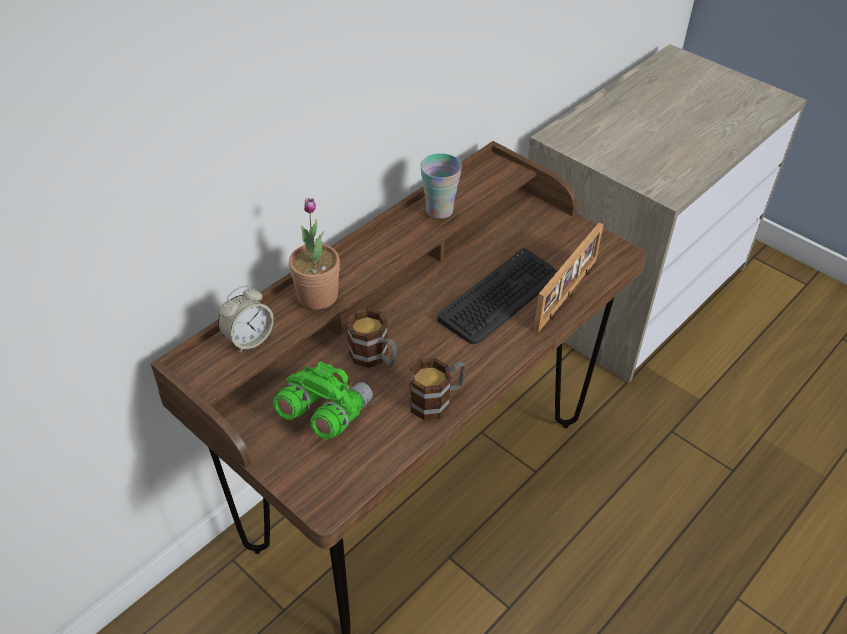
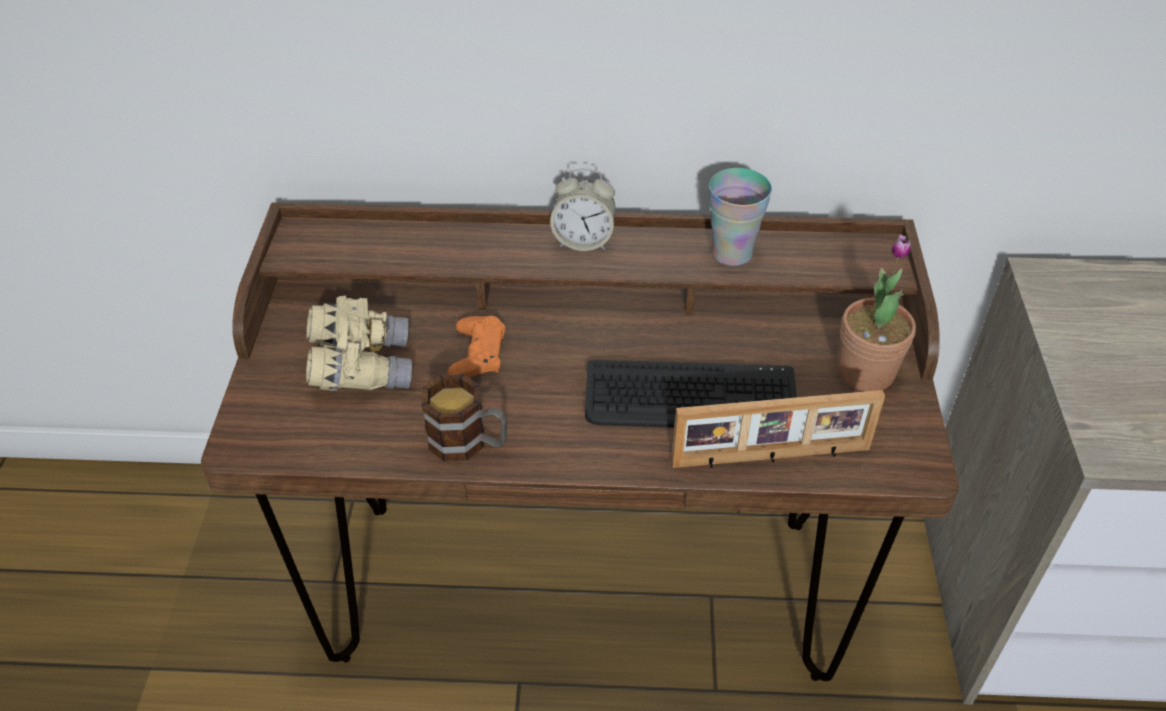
camera: 50 degrees right, 0 degrees up
alarm clock [218,285,274,353] -> alarm clock moved to [550,168,616,251]
green binoculars [273,361,373,439] -> beige binoculars [306,295,412,391]
potted plant [289,198,340,310] -> potted plant moved to [837,235,916,391]
mug [346,308,397,368] -> orange game controller [448,316,505,378]

